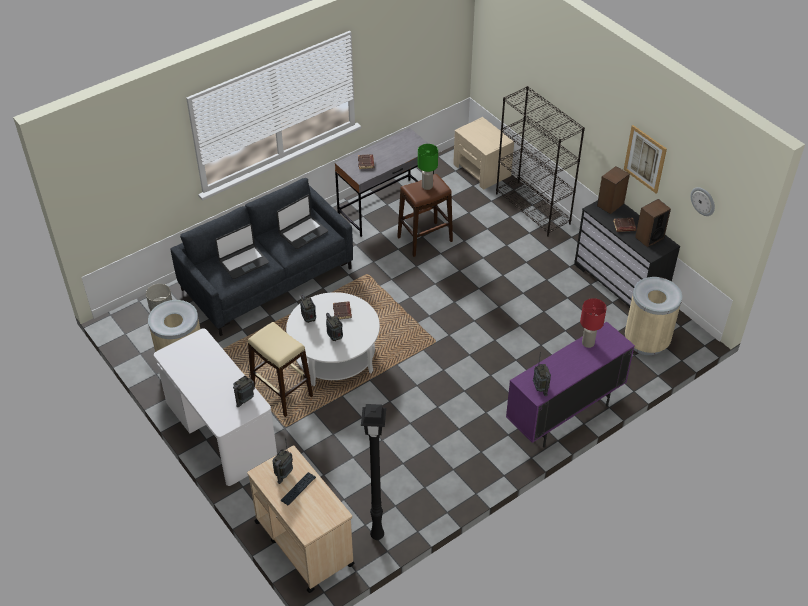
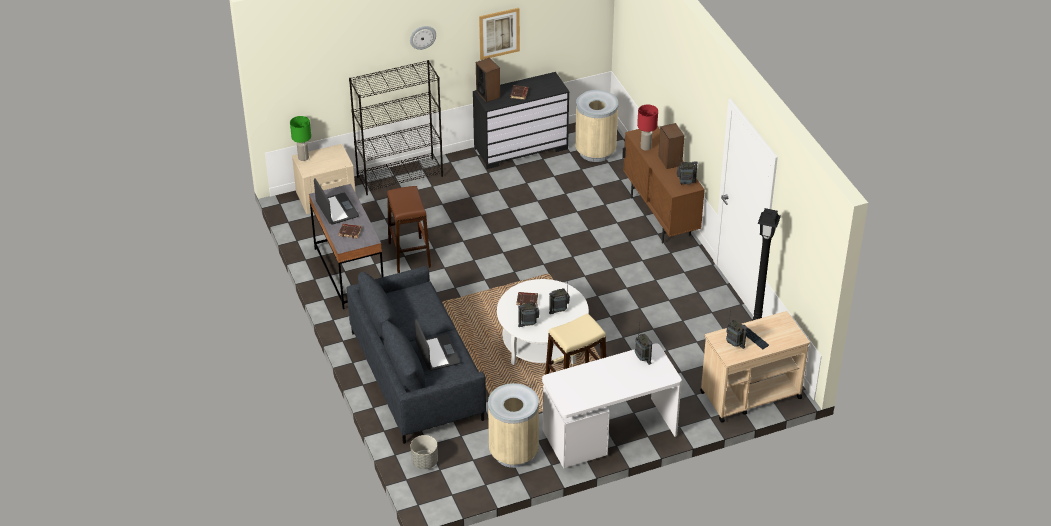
camera: 75 degrees left, 5 degrees down
laptop [276,195,328,249] -> laptop moved to [314,178,359,225]
green table lamp [418,144,438,190] -> green table lamp moved to [290,116,311,161]
purple cabinet [506,322,635,448] -> brown cabinet [622,126,705,244]
speaker [635,199,671,247] -> speaker moved to [658,123,684,169]
wall clock [691,187,715,216] -> wall clock moved to [410,26,436,50]

